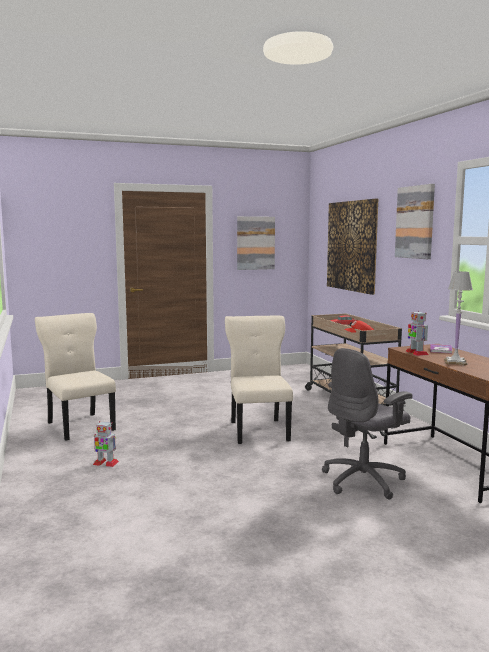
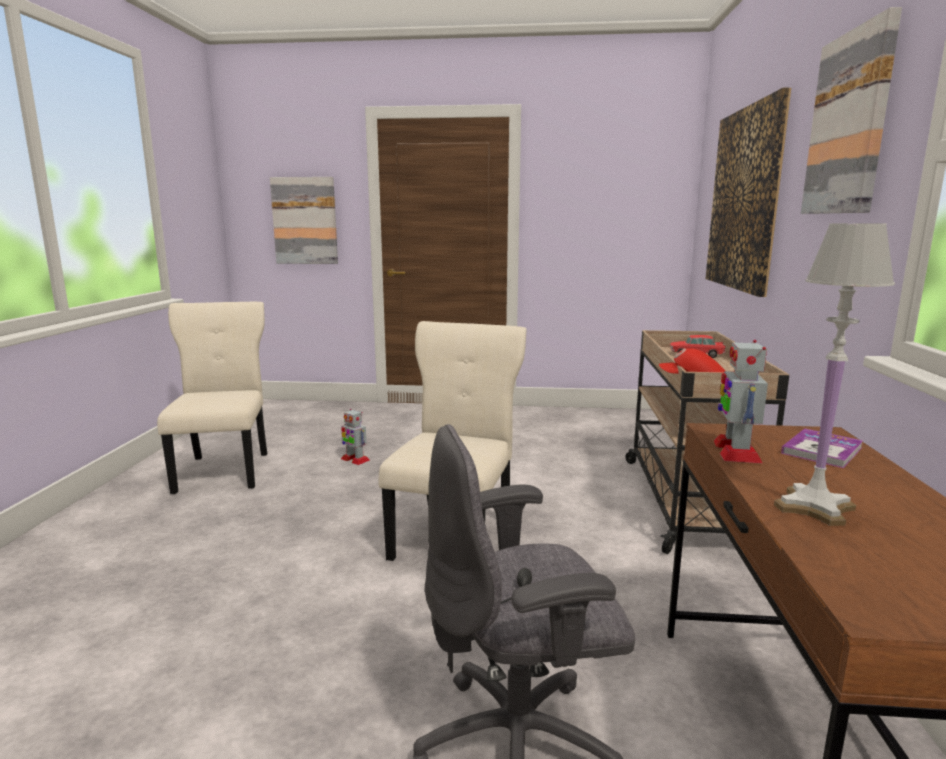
camera: 25 degrees right, 5 degrees up
toy robot [93,421,119,467] -> toy robot moved to [341,409,370,465]
picture [237,216,275,270] -> picture moved to [270,177,338,264]

